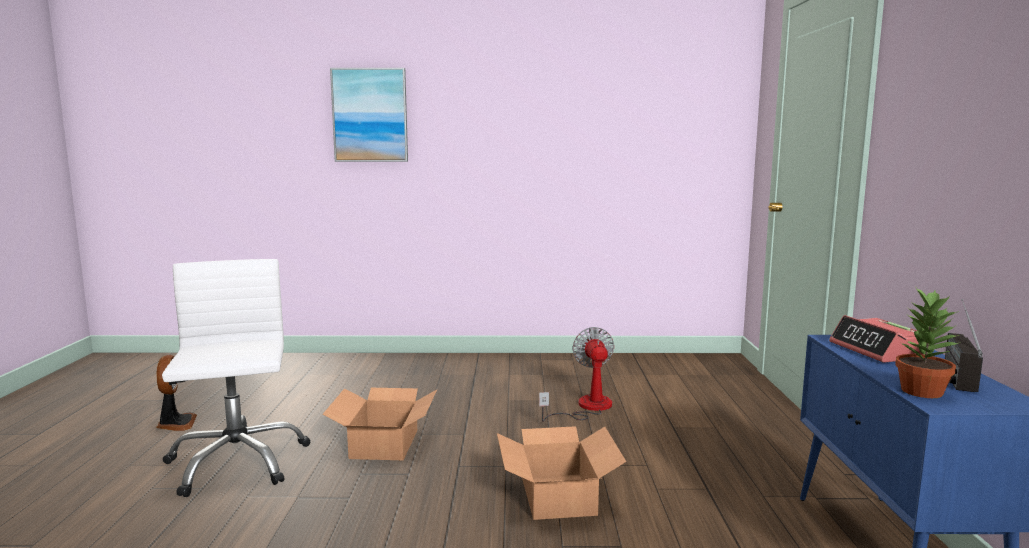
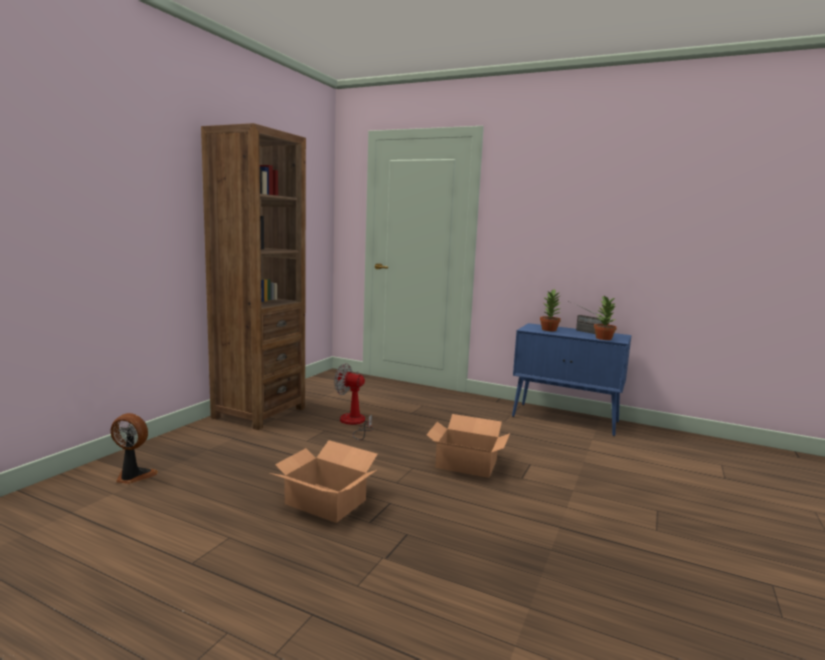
camera: 65 degrees left, 0 degrees up
fan [156,355,197,431] -> fan moved to [110,413,158,484]
white office chair [162,259,311,497] -> none
picture [330,68,408,162] -> none
alarm clock [829,315,924,363] -> potted plant [540,289,561,331]
none -> brown bookcase [201,123,306,430]

